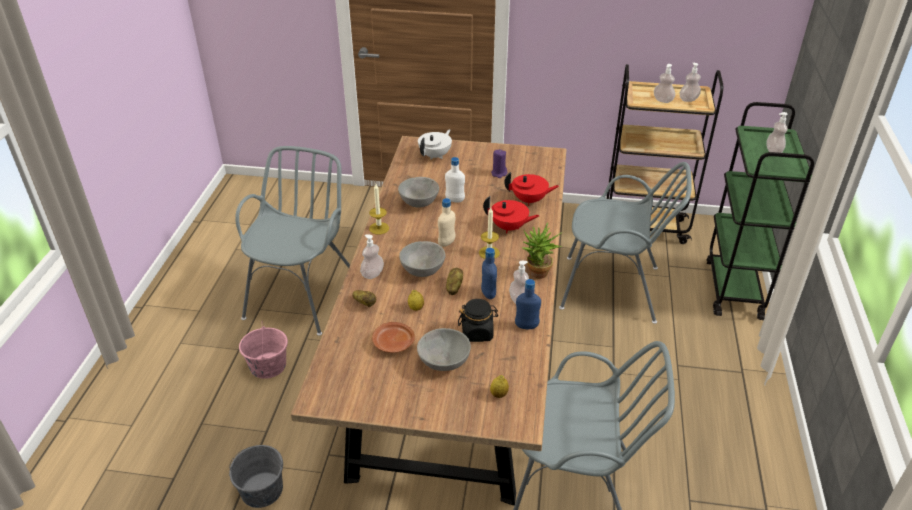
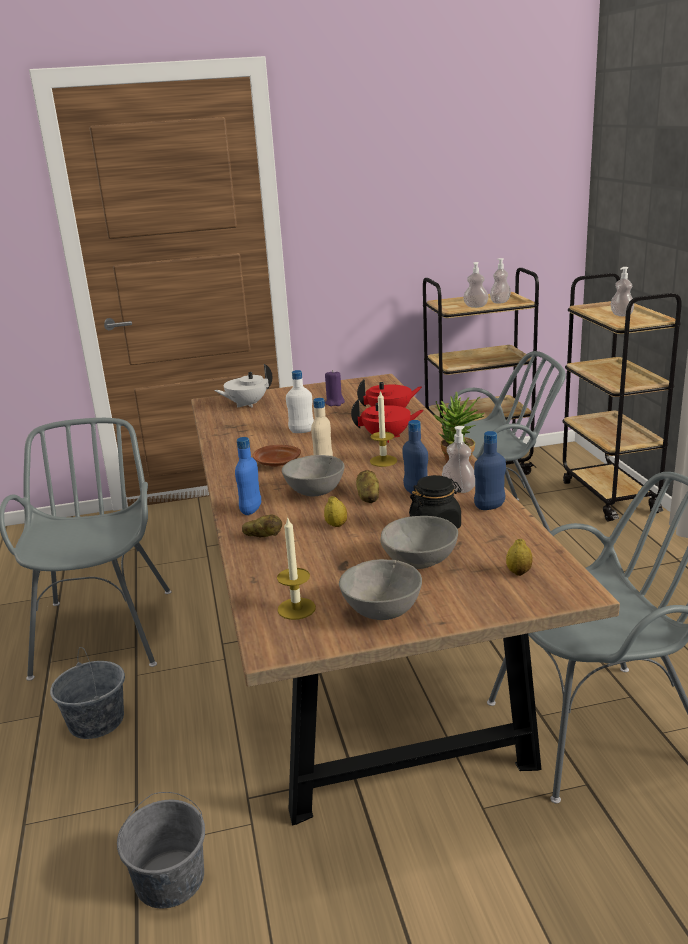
camera: 20 degrees left, 15 degrees down
pink bucket [239,321,288,379] -> grey bucket [50,647,125,739]
soap dispenser [360,235,384,279] -> blue bottle [235,437,261,515]
candle [369,184,389,235] -> candle moved to [277,516,316,620]
brown plate [372,322,415,353] -> brown plate moved to [253,445,301,467]
grey bowl [398,177,439,208] -> grey bowl moved to [339,559,422,620]
white teapot [418,129,452,159] -> white teapot turned 135 degrees counterclockwise [214,364,272,408]
green cart [707,102,814,320] -> brown cart [562,273,682,521]

